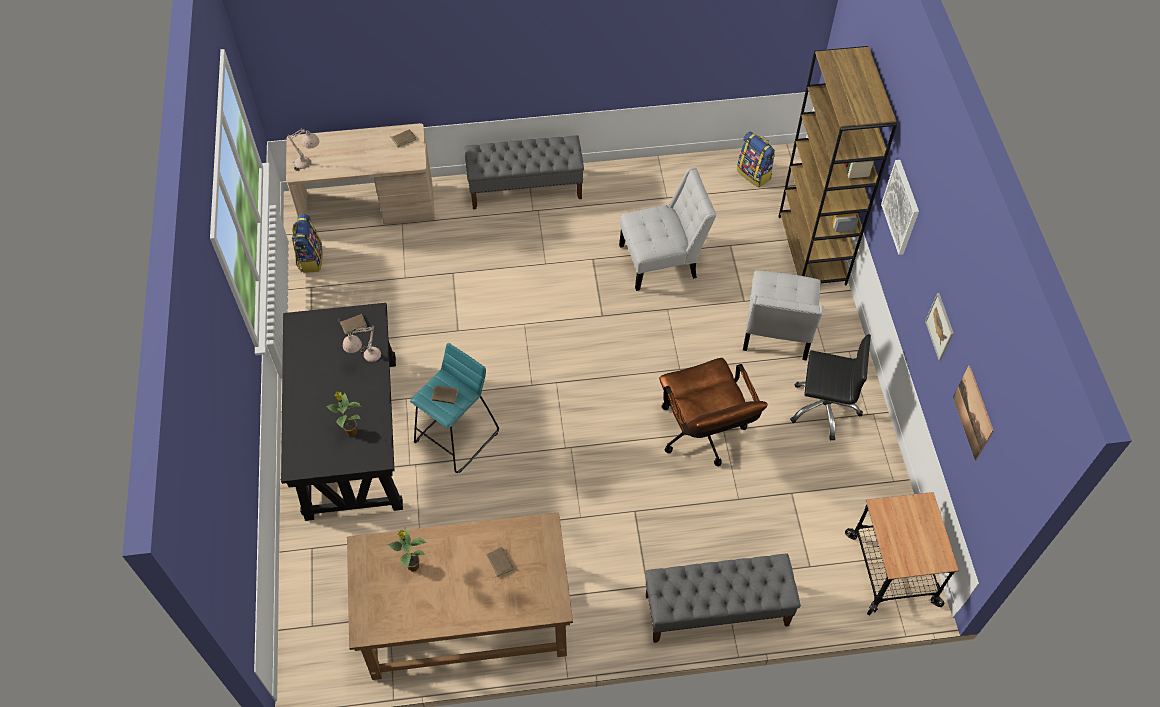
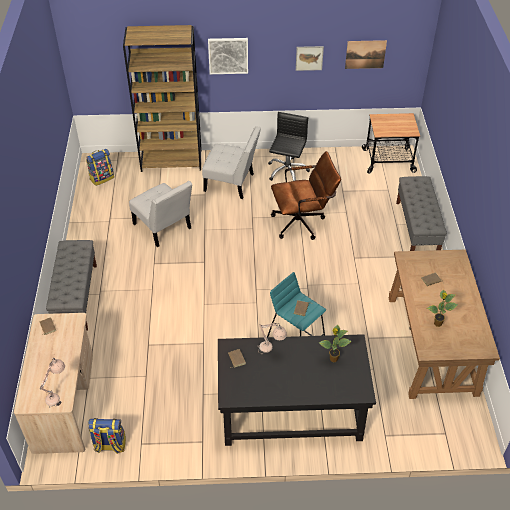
camera: 85 degrees left, 10 degrees down
white chair [619,168,717,291] -> white chair turned 150 degrees clockwise [129,181,192,247]

